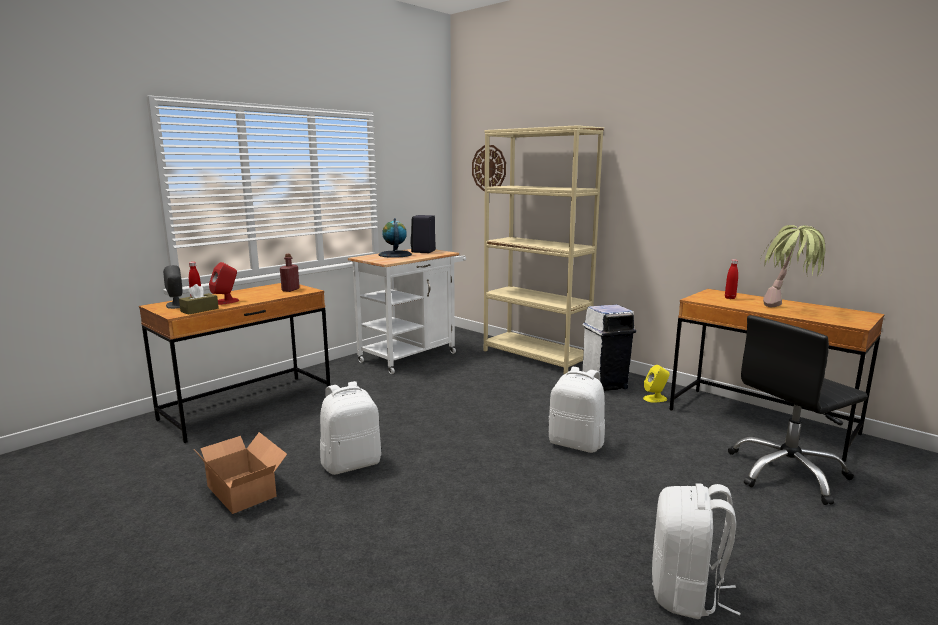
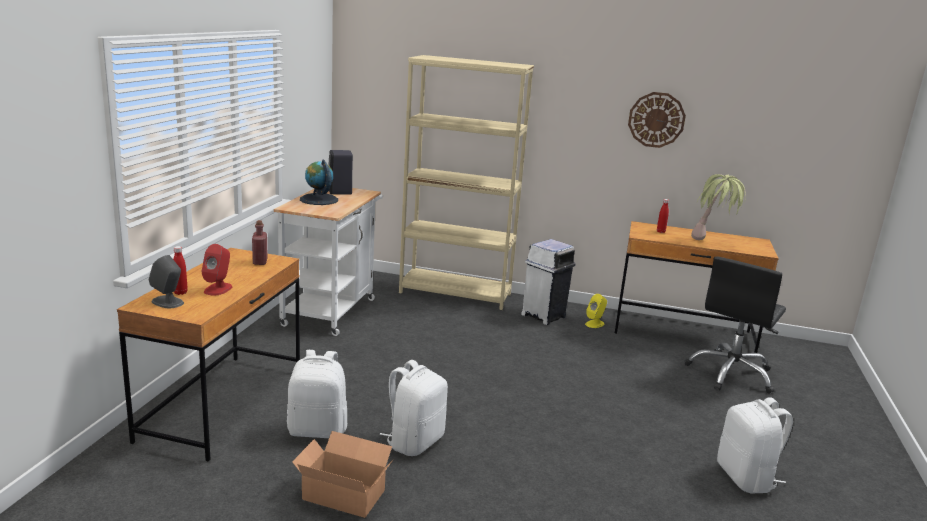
camera: 30 degrees left, 5 degrees up
brown tissue box [179,284,219,315] -> none
wall clock [472,145,506,191] -> wall clock moved to [628,92,686,148]
white backpack [548,367,605,453] -> white backpack moved to [287,350,347,438]

